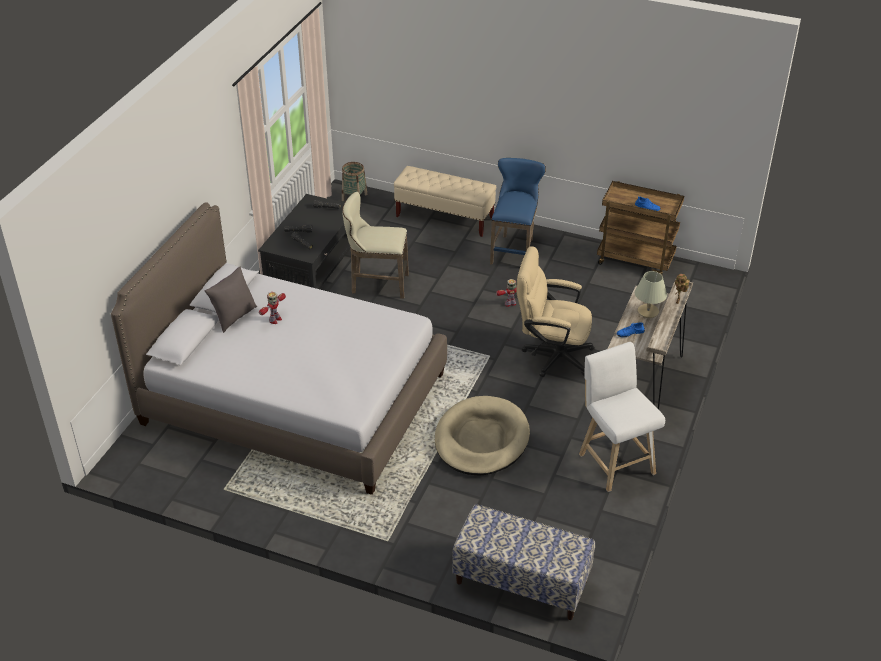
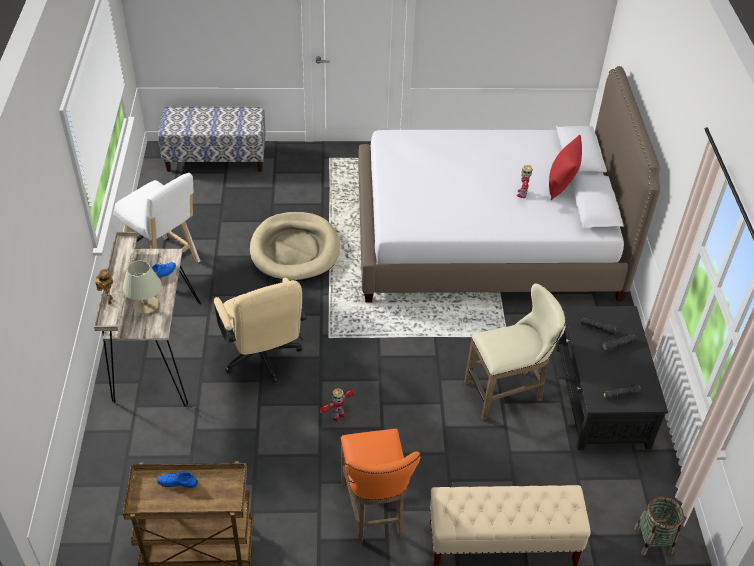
camera: 155 degrees right, 5 degrees up
grey pillow [205,267,257,333] -> red pillow [549,135,582,200]
blue stool [490,158,546,265] -> orange stool [341,429,421,543]
beige office chair [517,246,595,377] -> beige office chair turned 75 degrees clockwise [214,278,307,383]

